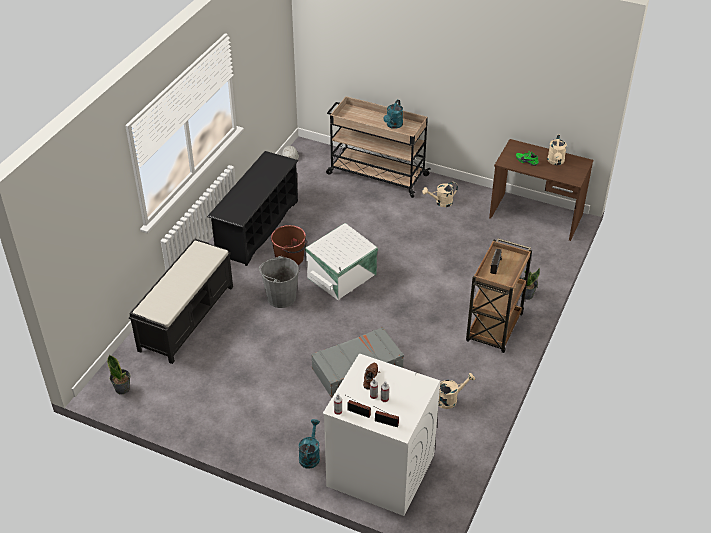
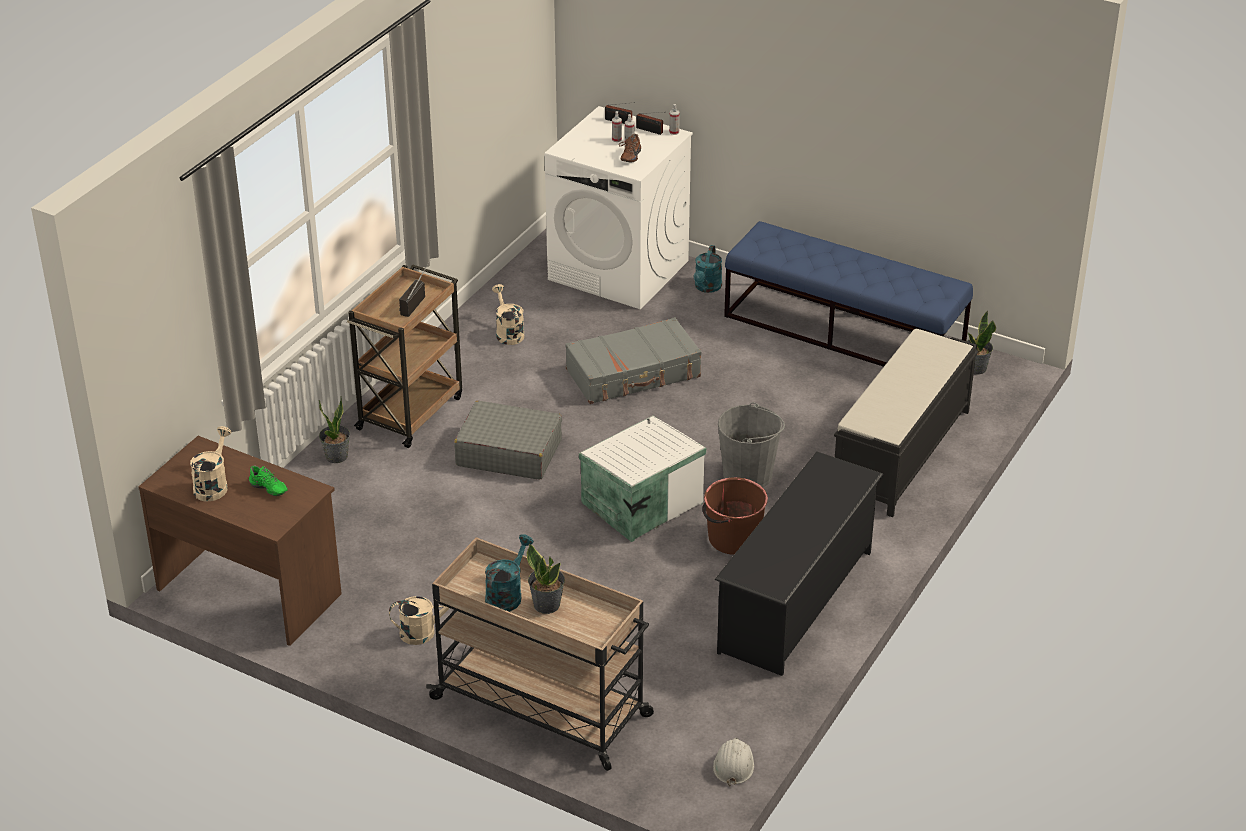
camera: 175 degrees left, 5 degrees down
beige watering can [438,373,475,409] -> beige watering can turned 90 degrees clockwise [492,284,524,345]
none -> grey suitcase [454,401,562,480]
none -> potted plant [527,544,565,614]
none -> blue bench [724,221,973,367]

